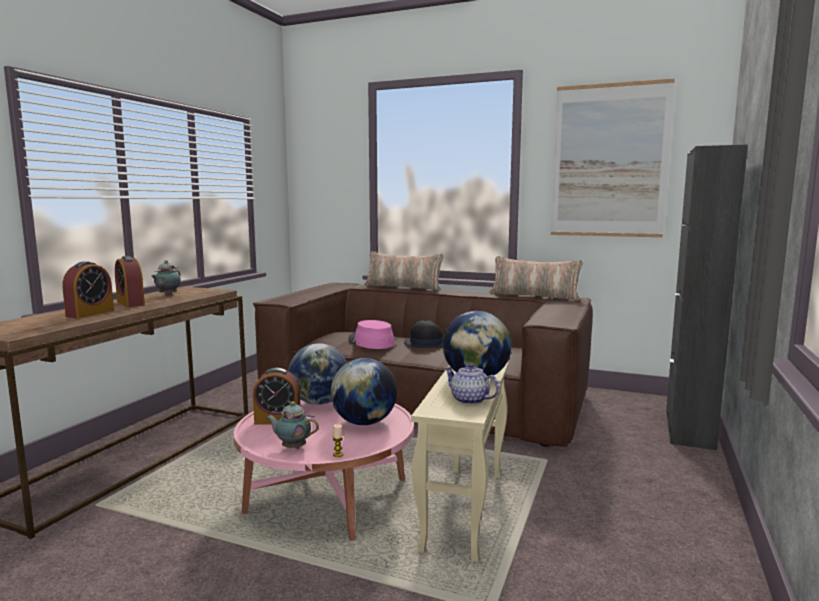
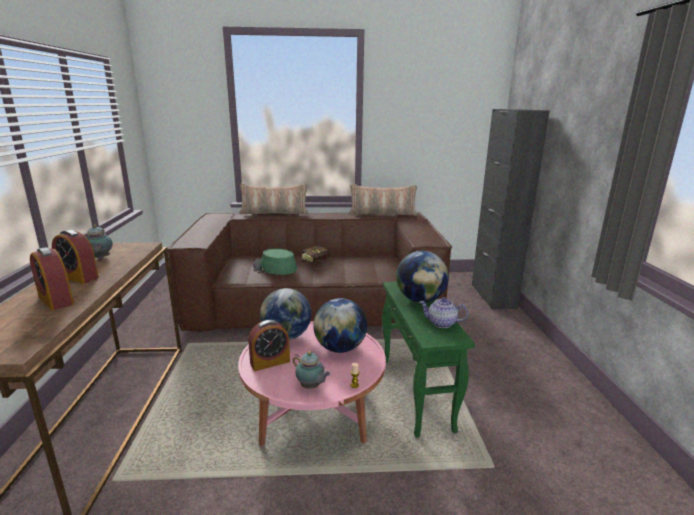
camera: 25 degrees left, 10 degrees up
alarm clock [62,261,114,318] -> alarm clock turned 135 degrees clockwise [30,247,74,311]
teapot [266,401,319,449] -> teapot turned 135 degrees counterclockwise [293,351,330,389]
pink hat [348,320,395,349] -> green hat [253,249,297,275]
black hat [404,320,443,348] -> book [302,245,331,263]
beige side table [411,362,508,563] -> green side table [382,282,475,437]
picture [551,79,675,237] -> none

